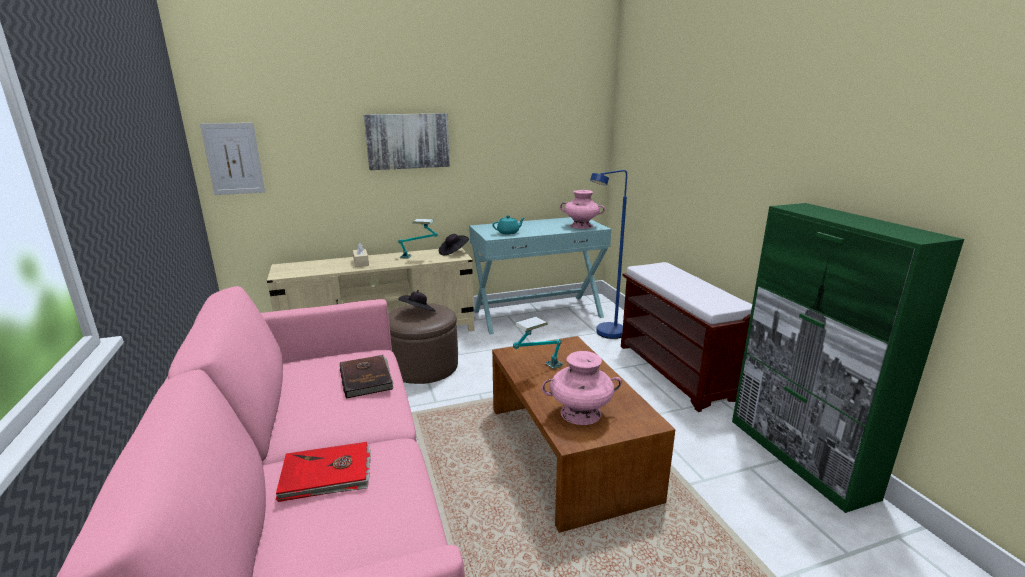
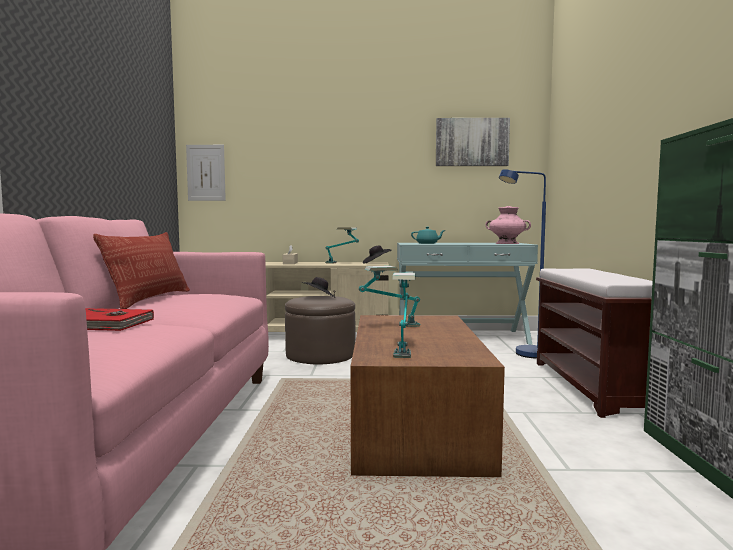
camera: 20 degrees right, 15 degrees down
brown book [340,355,394,399] -> none
picture [364,113,450,170] -> picture moved to [436,118,510,166]
pink vase [542,351,622,425] -> table lamp [392,272,415,358]
none -> pillow [93,232,190,309]

